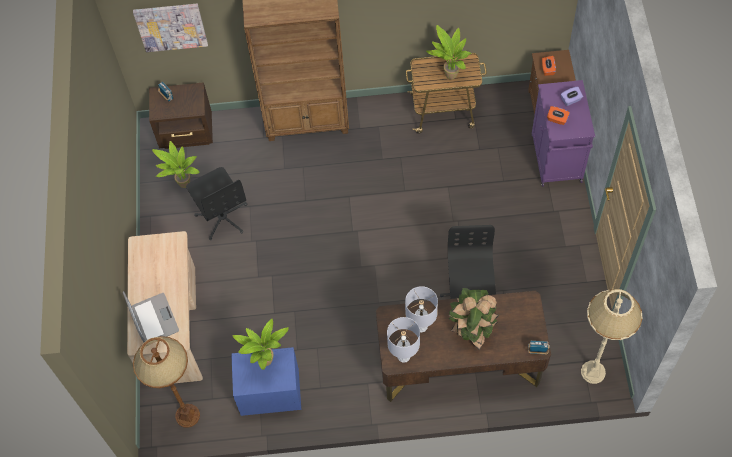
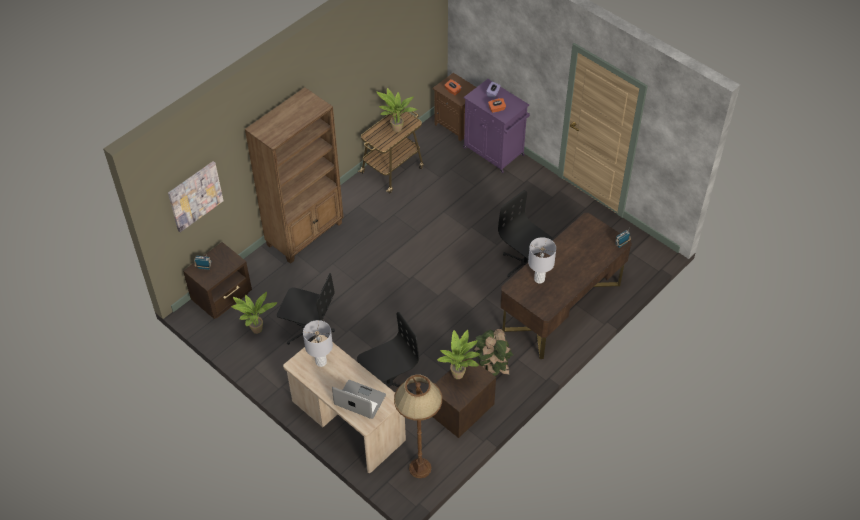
camera: 45 degrees left, 10 degrees down
blue nightstand [231,347,301,416] -> brown nightstand [432,358,496,438]
grey table lamp [387,317,420,363] -> grey table lamp moved to [303,320,333,367]
potted plant [448,288,499,350] -> potted plant moved to [473,329,513,376]
beige floor lamp [581,289,642,384] -> none
none -> black office chair [357,312,419,394]

